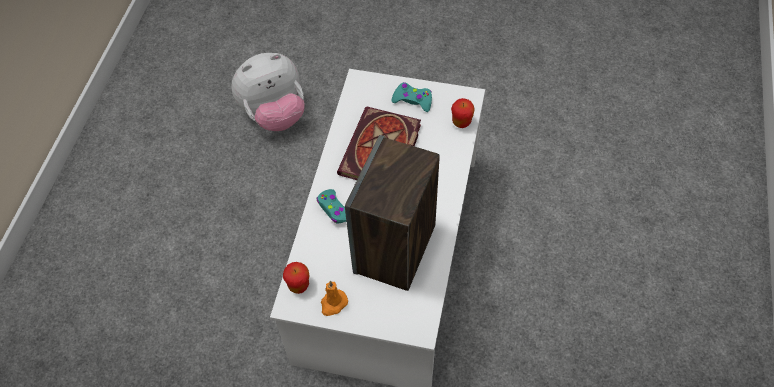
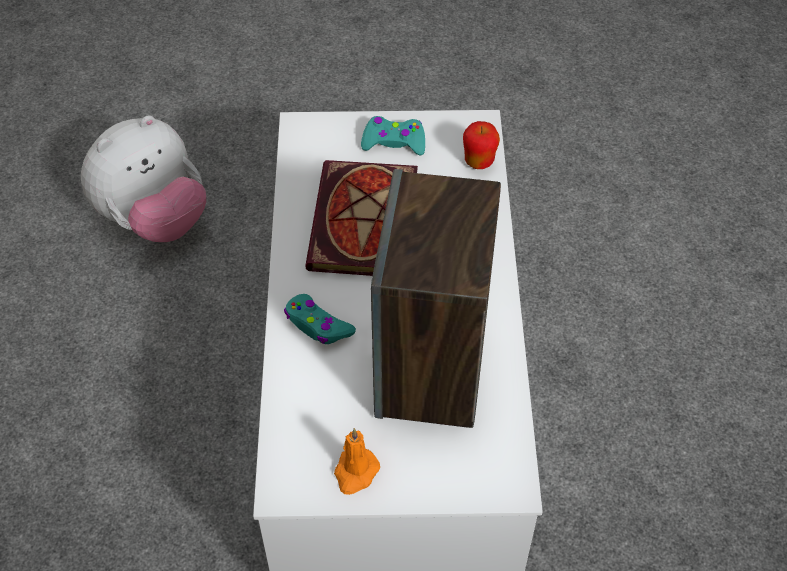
camera: 15 degrees left, 5 degrees down
apple [283,262,309,294] -> none

